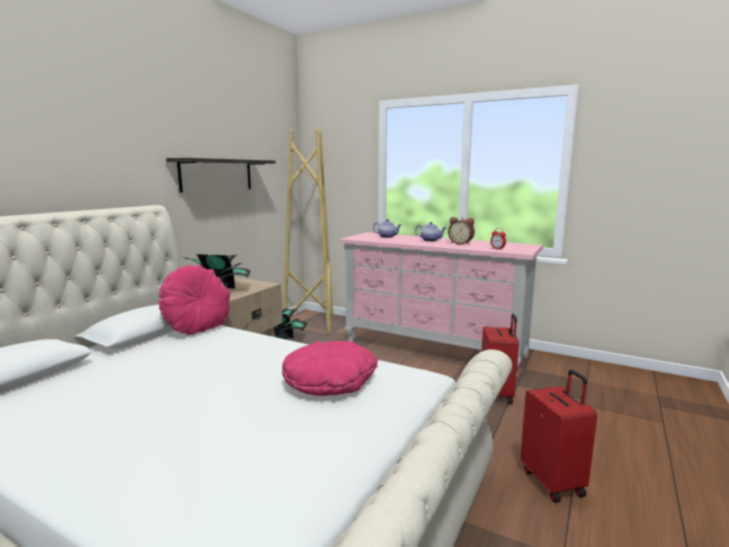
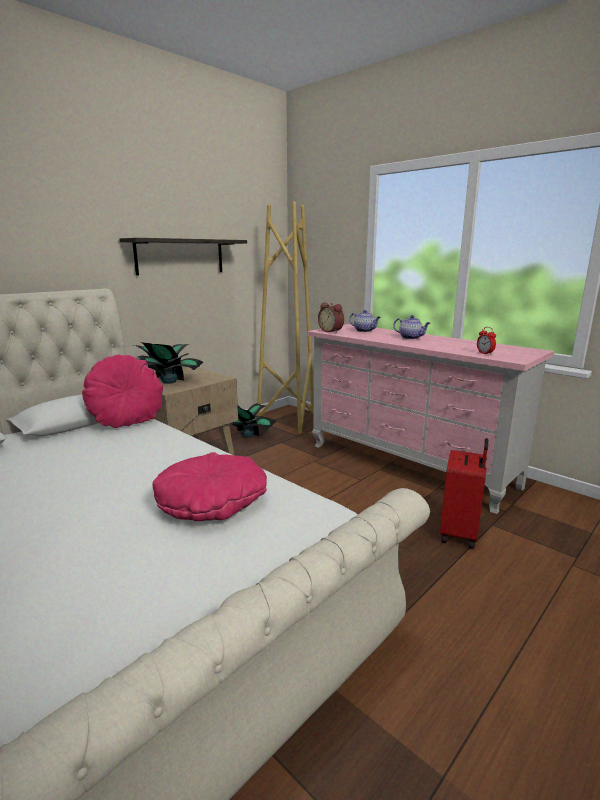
camera: 15 degrees right, 5 degrees up
alarm clock [448,217,475,245] -> alarm clock moved to [318,302,344,333]
red suitcase [520,369,598,503] -> none

